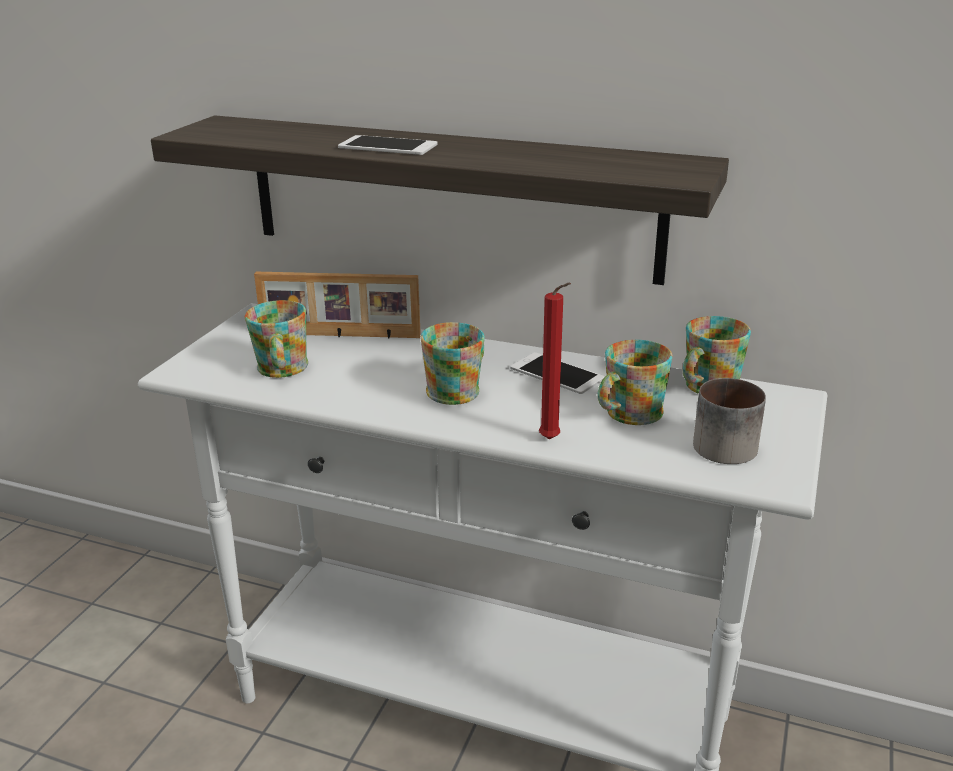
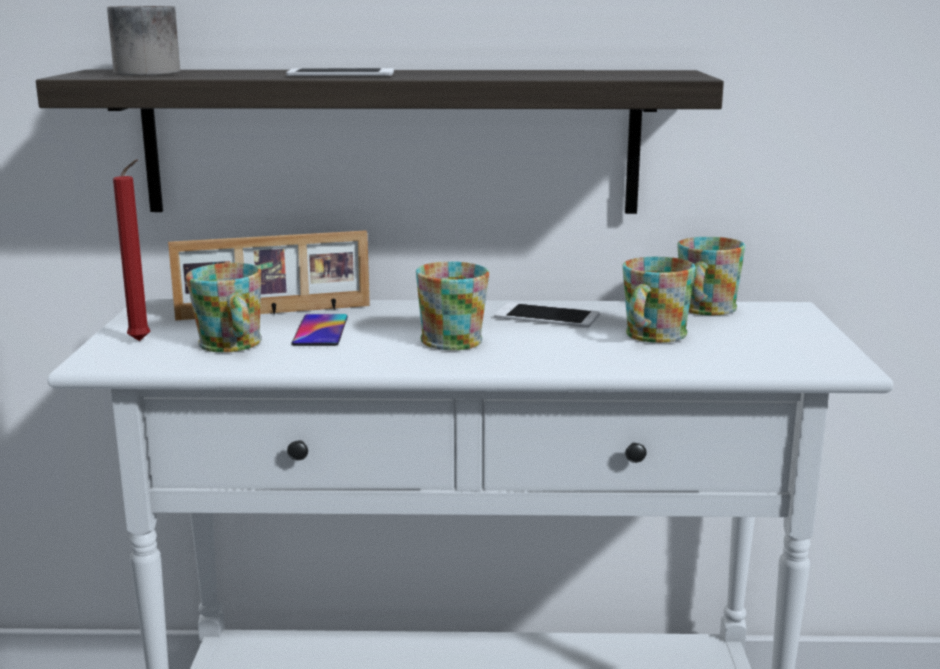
camera: 20 degrees left, 10 degrees down
red candle [539,283,571,439] -> red candle moved to [113,159,150,341]
mug [693,378,766,464] -> mug moved to [107,6,180,76]
none -> phone [291,314,348,346]

